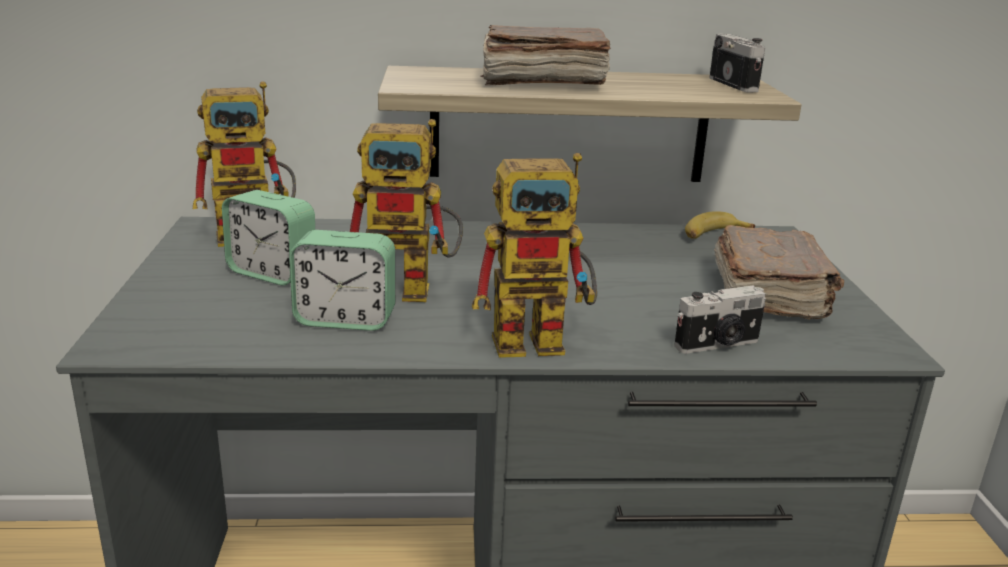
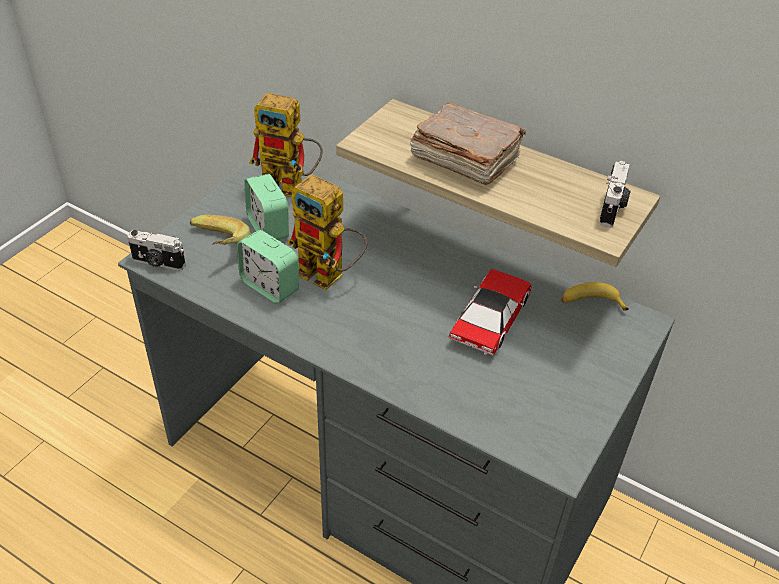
camera: 35 degrees right, 20 degrees up
toy robot [472,153,597,358] -> none
camera [674,286,766,354] -> camera moved to [127,230,186,271]
brown book [714,225,844,320] -> none
none -> banana [190,215,251,245]
none -> toy car [449,269,532,355]

